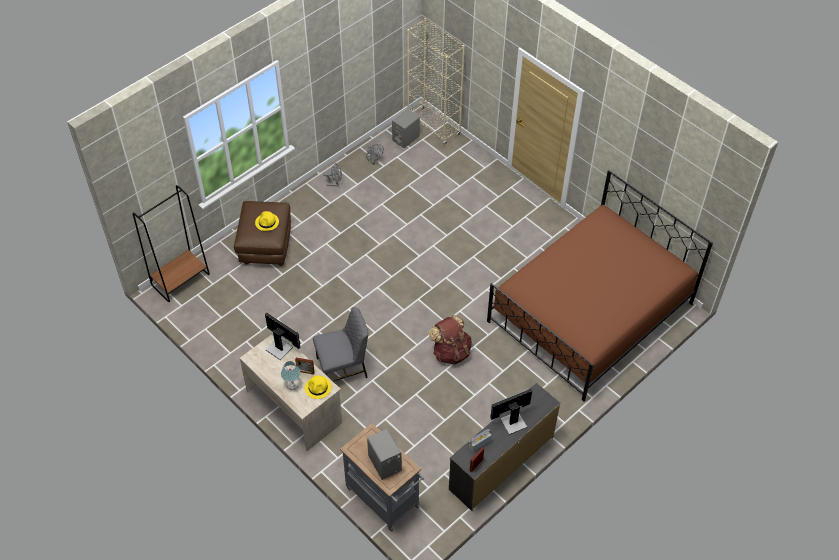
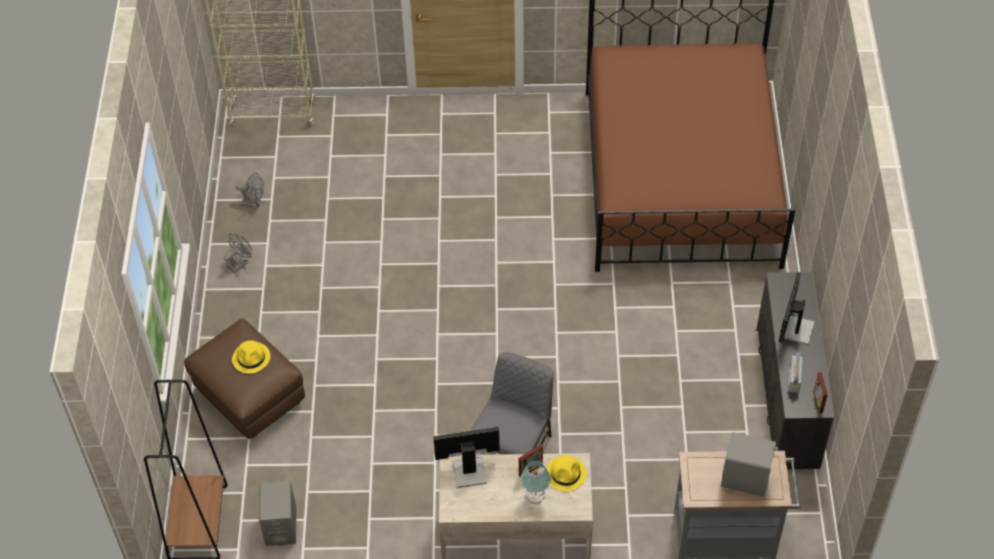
camera: 45 degrees left, 0 degrees up
grey speaker [392,109,420,148] -> grey speaker moved to [259,482,296,546]
brown backpack [429,315,472,365] -> none

